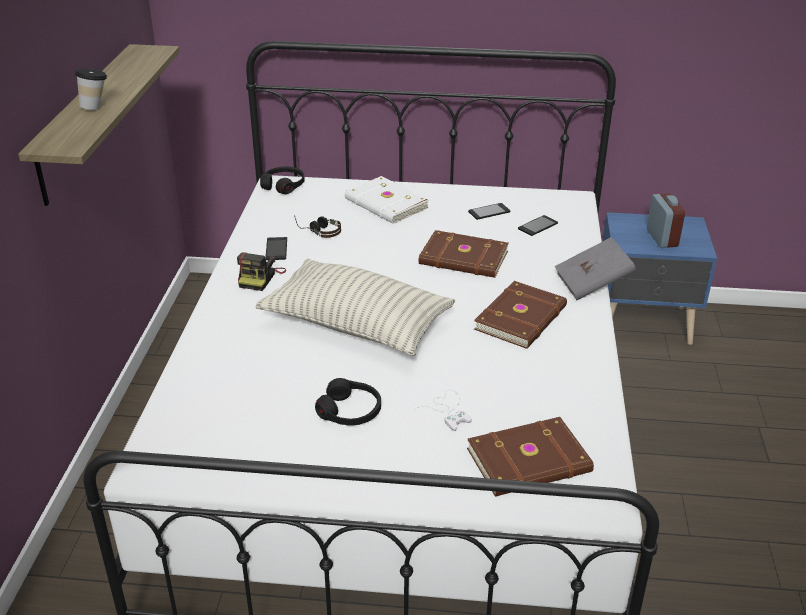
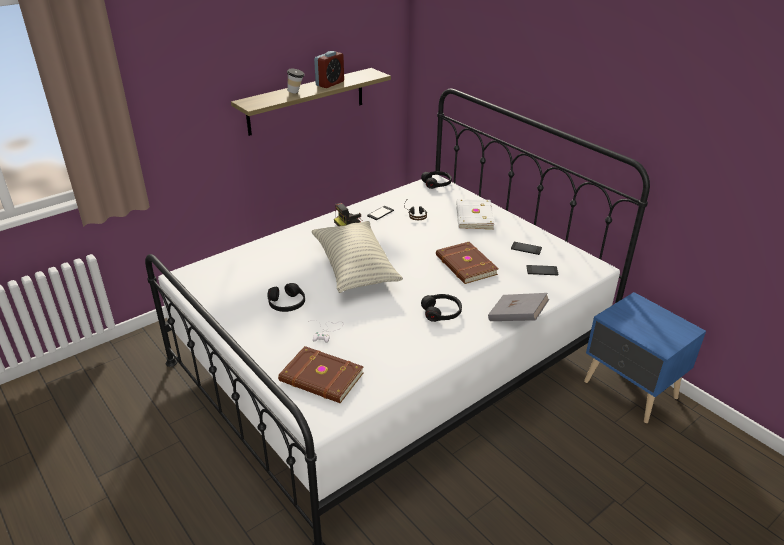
camera: 45 degrees right, 0 degrees up
brown book [474,281,567,349] -> black headphones [421,294,462,322]
alarm clock [647,193,685,248] -> alarm clock moved to [314,51,344,88]

